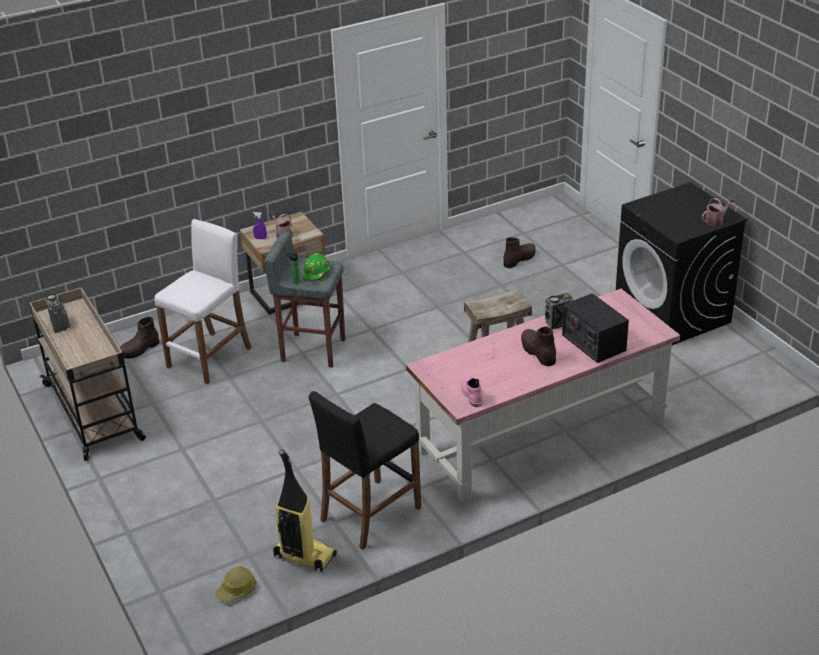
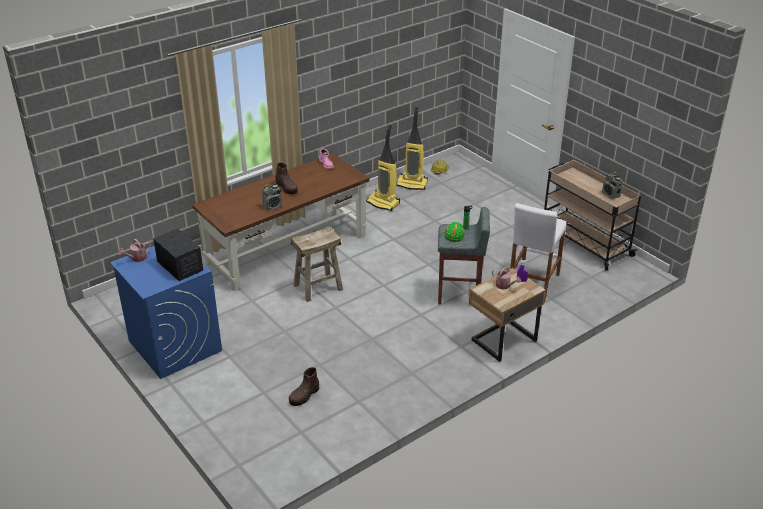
camera: 170 degrees right, 0 degrees up
brown boot [120,317,159,359] -> none
black stool [309,391,421,550] -> vacuum cleaner [366,125,400,211]
pink desk [406,289,680,502] -> brown desk [192,153,370,291]
radio [562,293,629,363] -> radio moved to [153,228,203,281]
black washing machine [616,182,748,345] -> blue washing machine [110,246,222,379]

